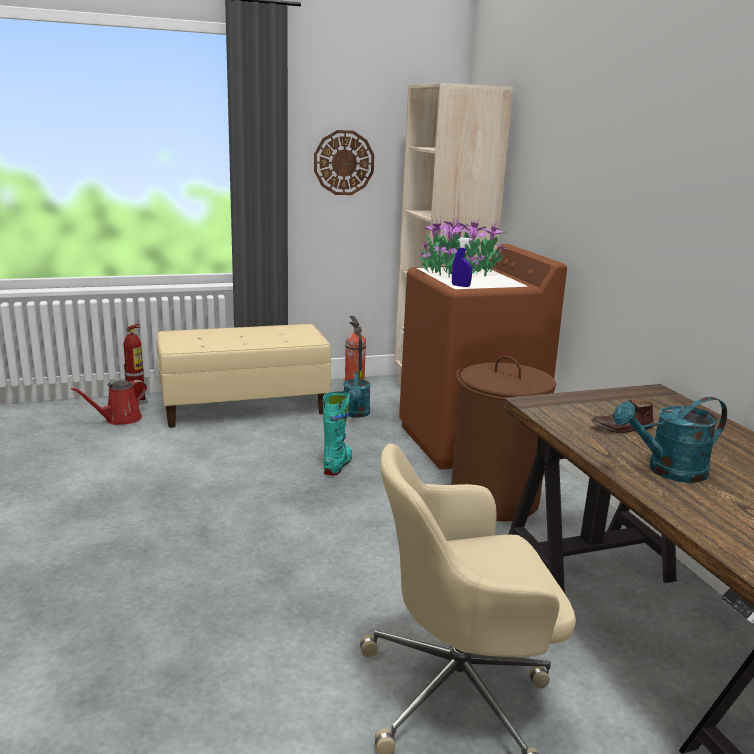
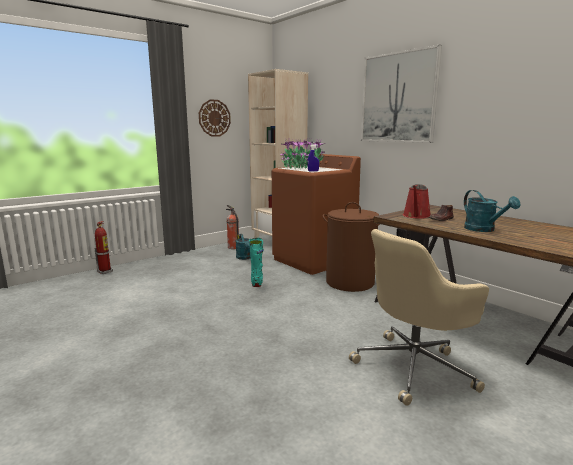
camera: 20 degrees left, 5 degrees down
red watering can [71,380,147,425] -> red watering can moved to [403,184,431,219]
beige bench [157,324,331,428] -> none
turquoise watering can [613,397,727,483] -> turquoise watering can turned 75 degrees counterclockwise [464,190,520,232]
none -> picture [361,45,442,143]

